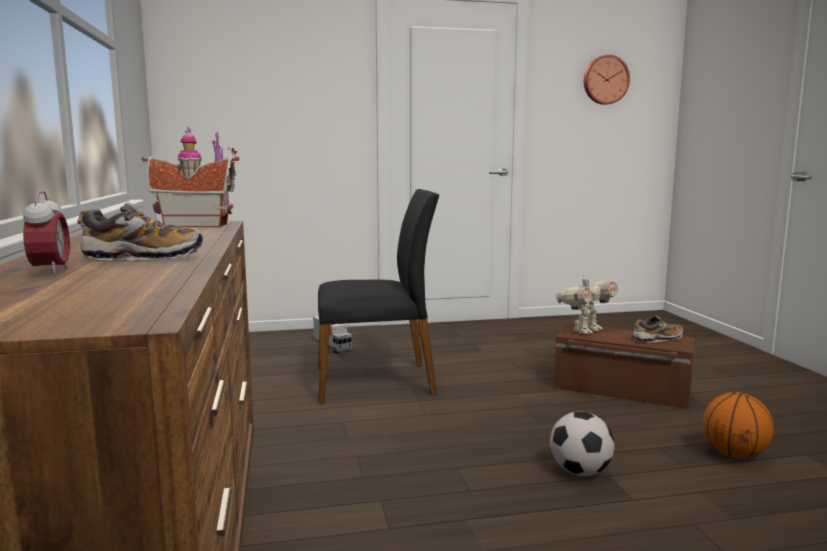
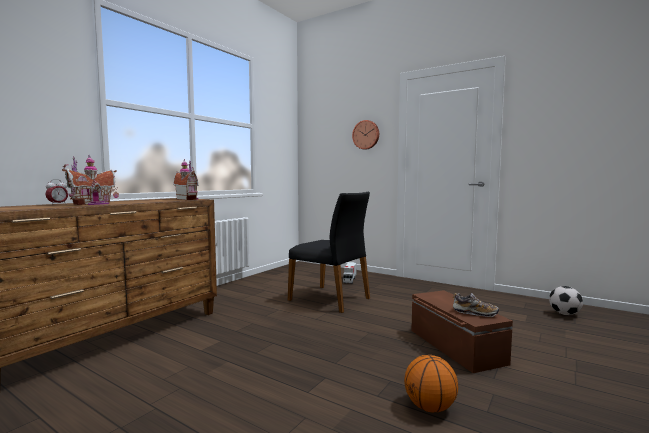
camera: 45 degrees right, 5 degrees down
shoe [77,202,203,260] -> toy house [62,155,119,205]
football [550,412,615,476] -> football moved to [549,286,583,315]
toy robot [556,273,618,334] -> none
wall clock [584,55,630,105] -> wall clock moved to [352,120,379,150]

